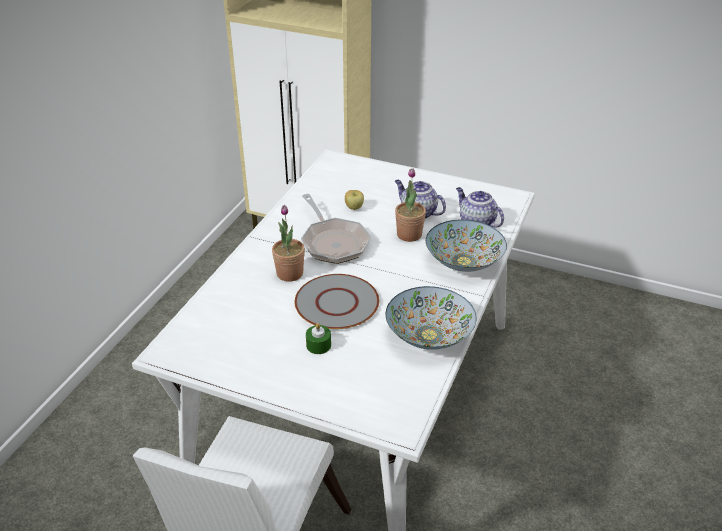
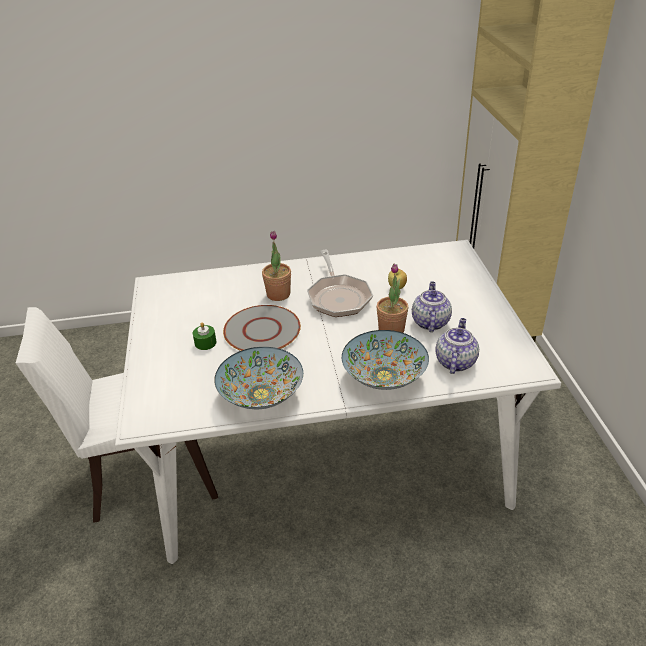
camera: 60 degrees right, 0 degrees up
frying pan [301,194,371,264] -> frying pan turned 45 degrees counterclockwise [307,250,373,317]

